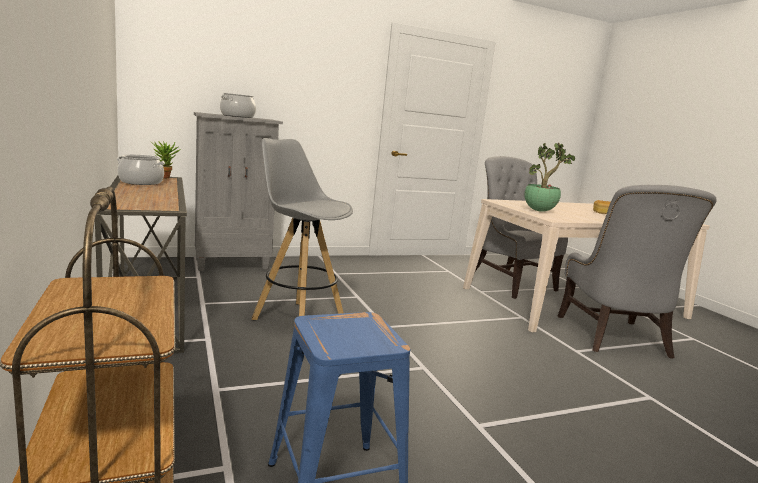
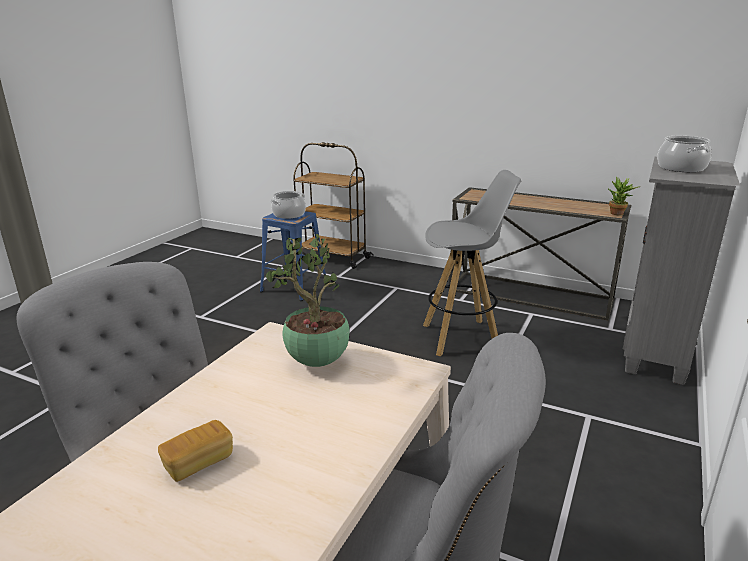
camera: 140 degrees right, 10 degrees up
cooking pot [117,154,165,185] -> cooking pot moved to [271,191,306,219]

